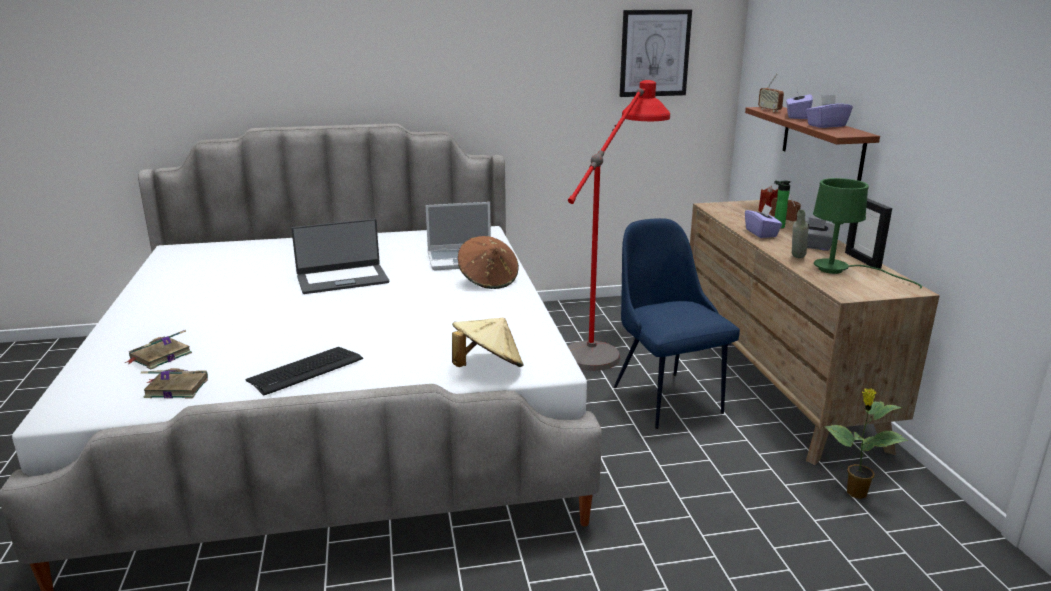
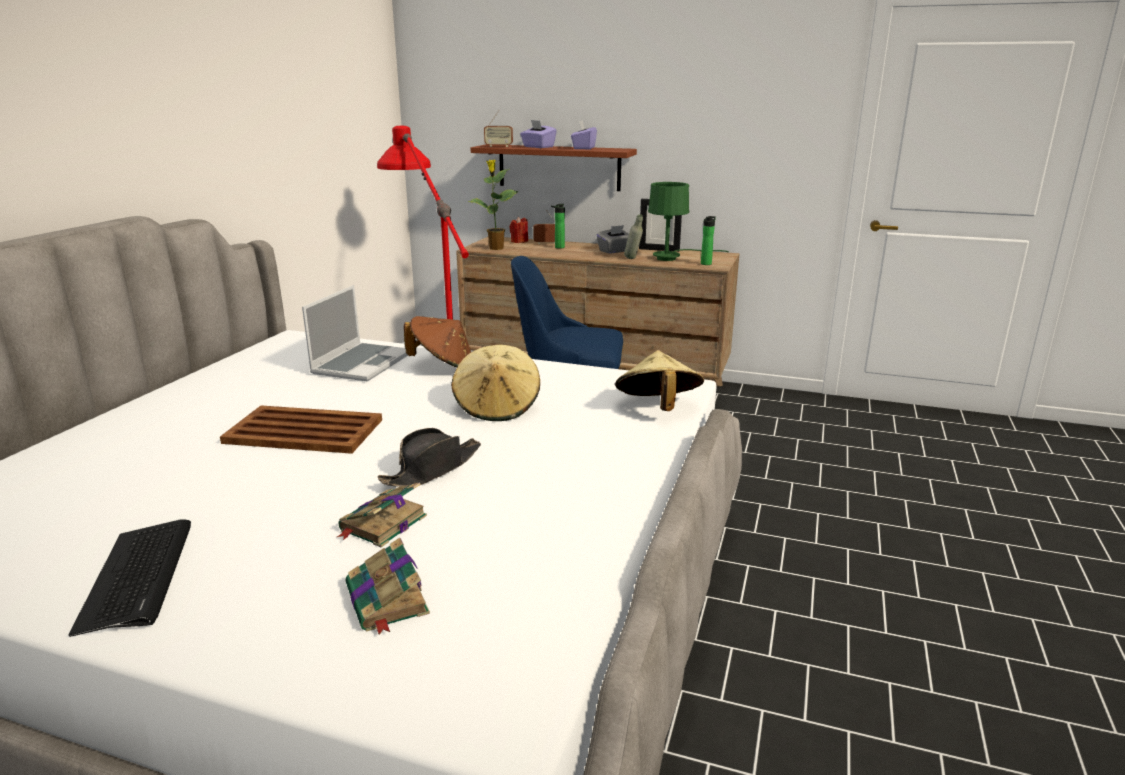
camera: 60 degrees left, 0 degrees up
book [141,368,208,398] -> book moved to [337,482,427,547]
keyboard [245,347,363,396] -> keyboard moved to [69,519,191,637]
laptop [291,219,389,294] -> brown tray [220,405,382,454]
picture [620,9,692,97] -> none
purple tissue box [745,204,782,238] -> none
potted plant [824,388,908,499] -> potted plant moved to [468,160,519,250]
none -> black hat [377,428,481,487]
none -> beige hat [451,345,540,421]
none -> bottle [701,216,716,265]

